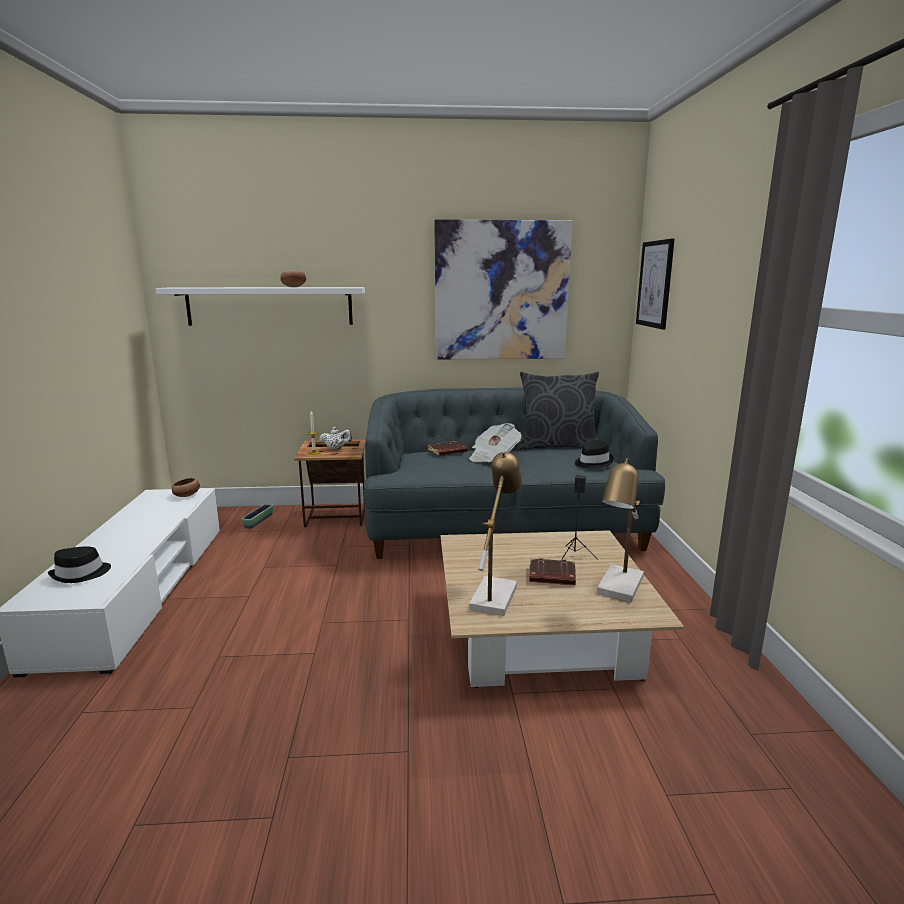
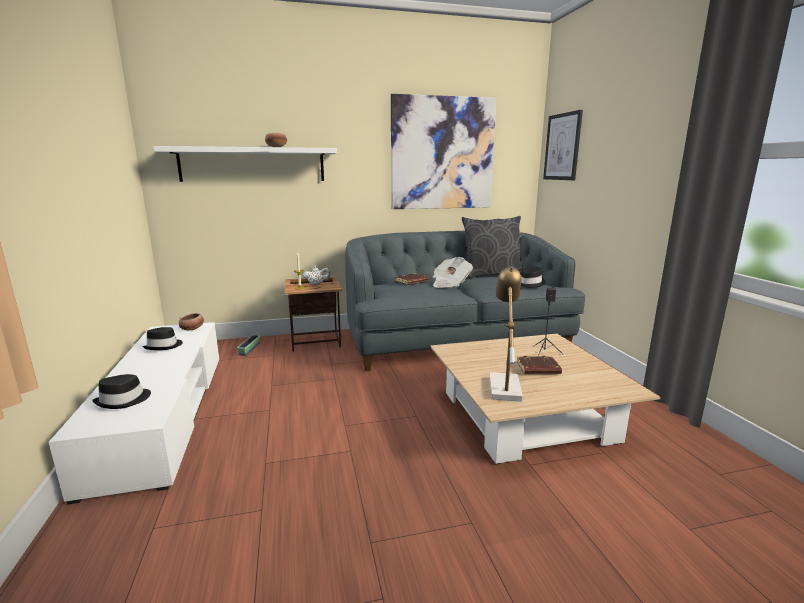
camera: 10 degrees left, 0 degrees up
table lamp [597,458,644,602] -> none
none -> black hat [142,327,183,350]

